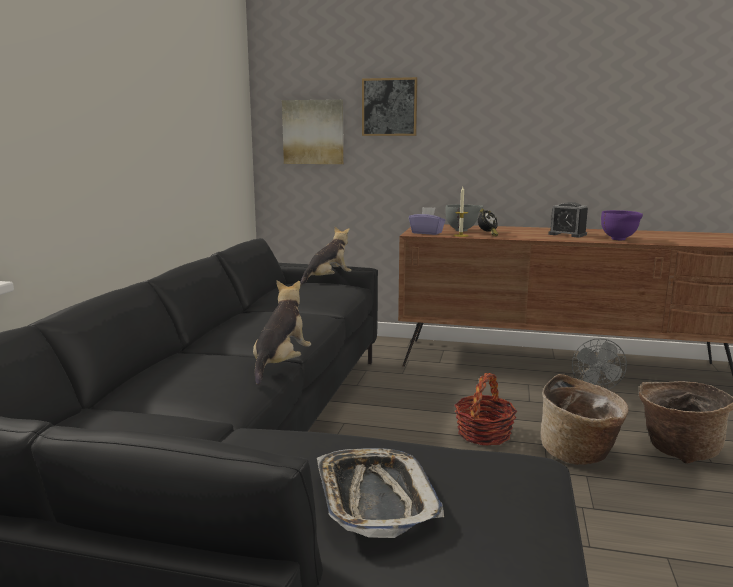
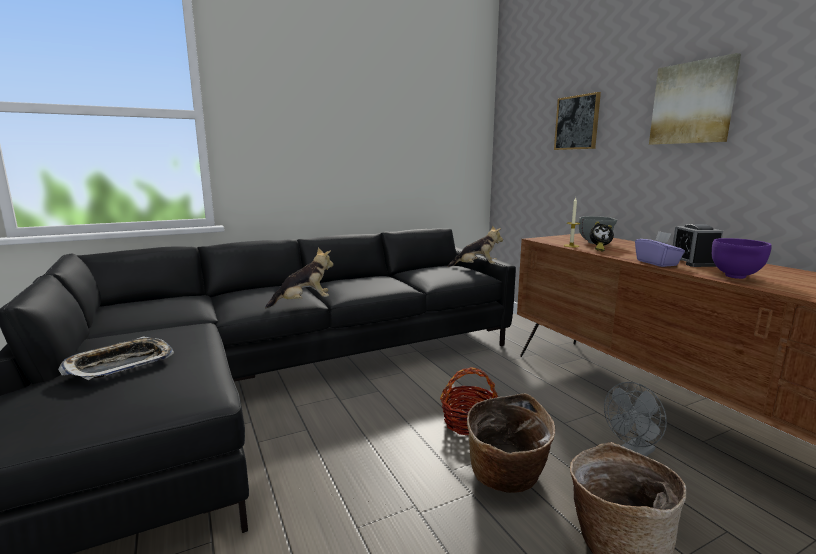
camera: 50 degrees right, 0 degrees up
picture [282,99,344,164] -> picture moved to [649,53,741,145]
purple tissue box [409,207,446,235] -> purple tissue box moved to [635,231,685,267]

